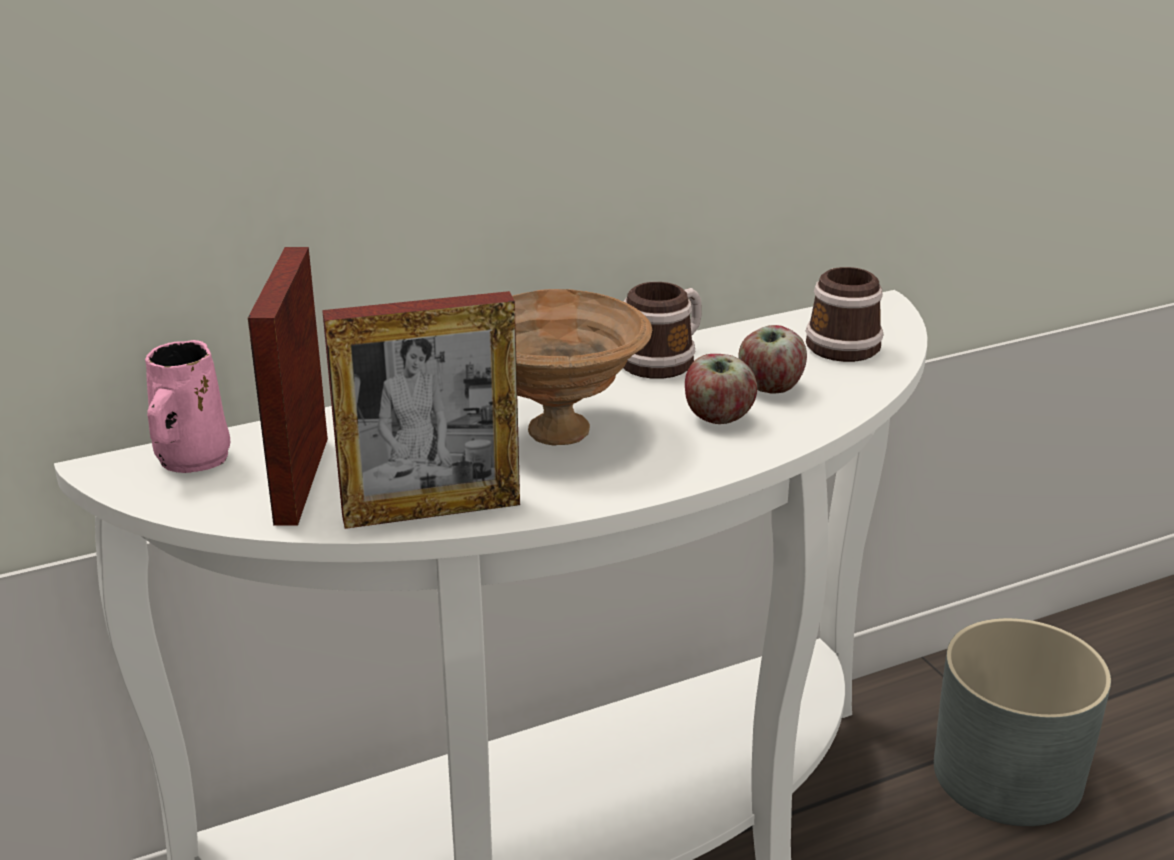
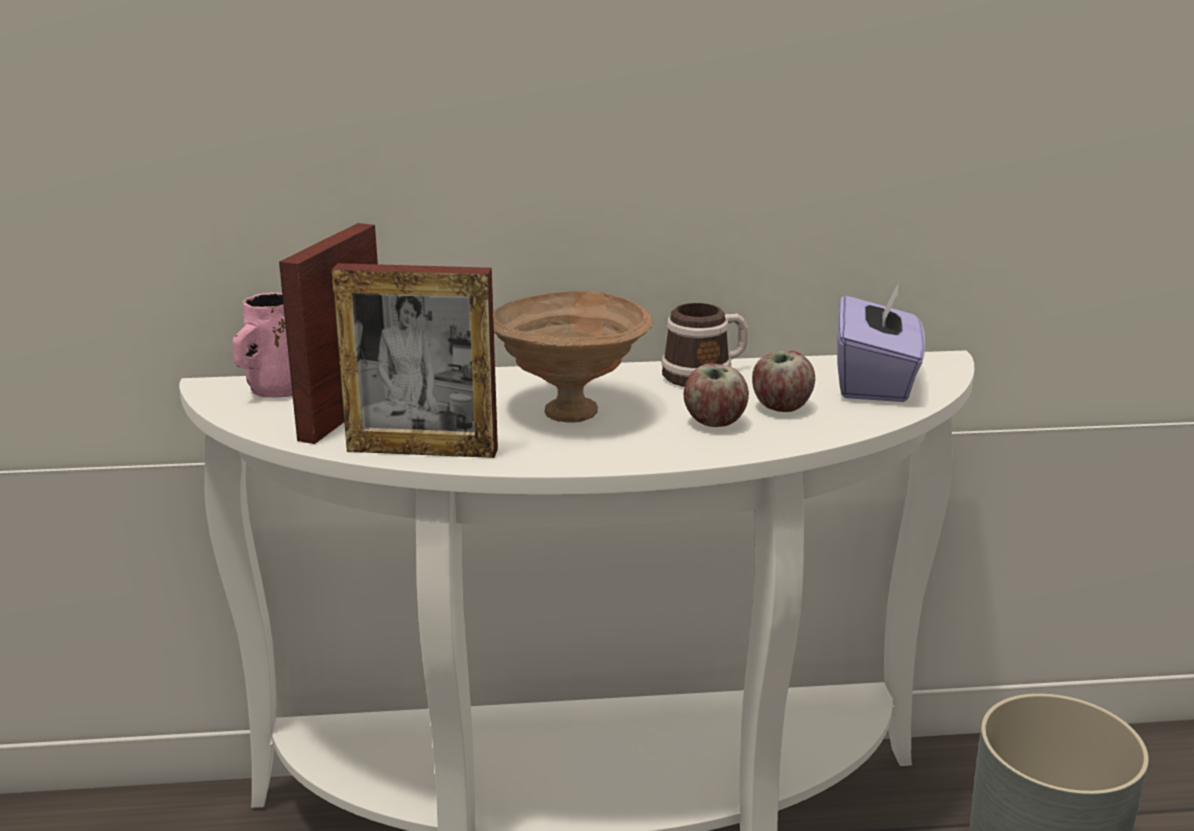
camera: 20 degrees right, 5 degrees down
mug [806,267,883,362] -> purple tissue box [837,280,925,402]

